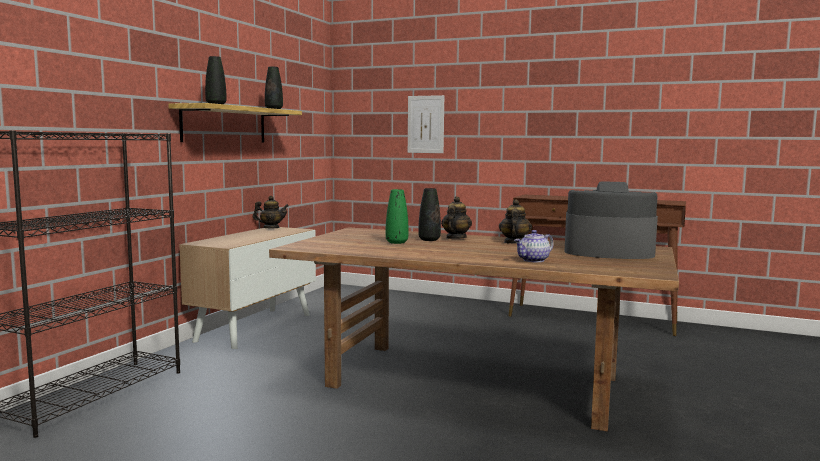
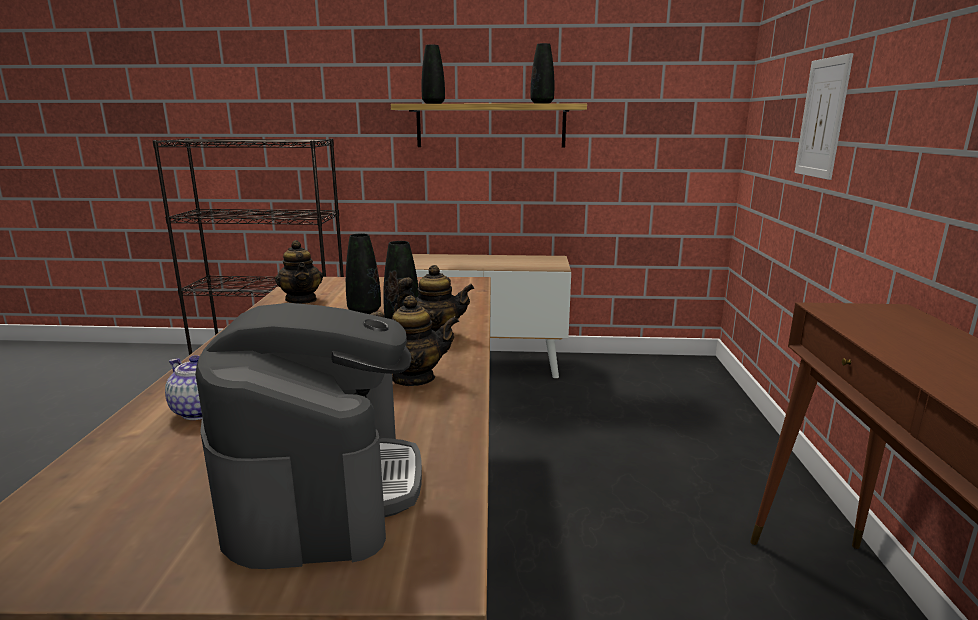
camera: 70 degrees right, 10 degrees up
teapot [253,196,289,228] -> teapot moved to [275,240,323,304]
green vase [386,189,409,244] -> black vase [346,234,381,314]

